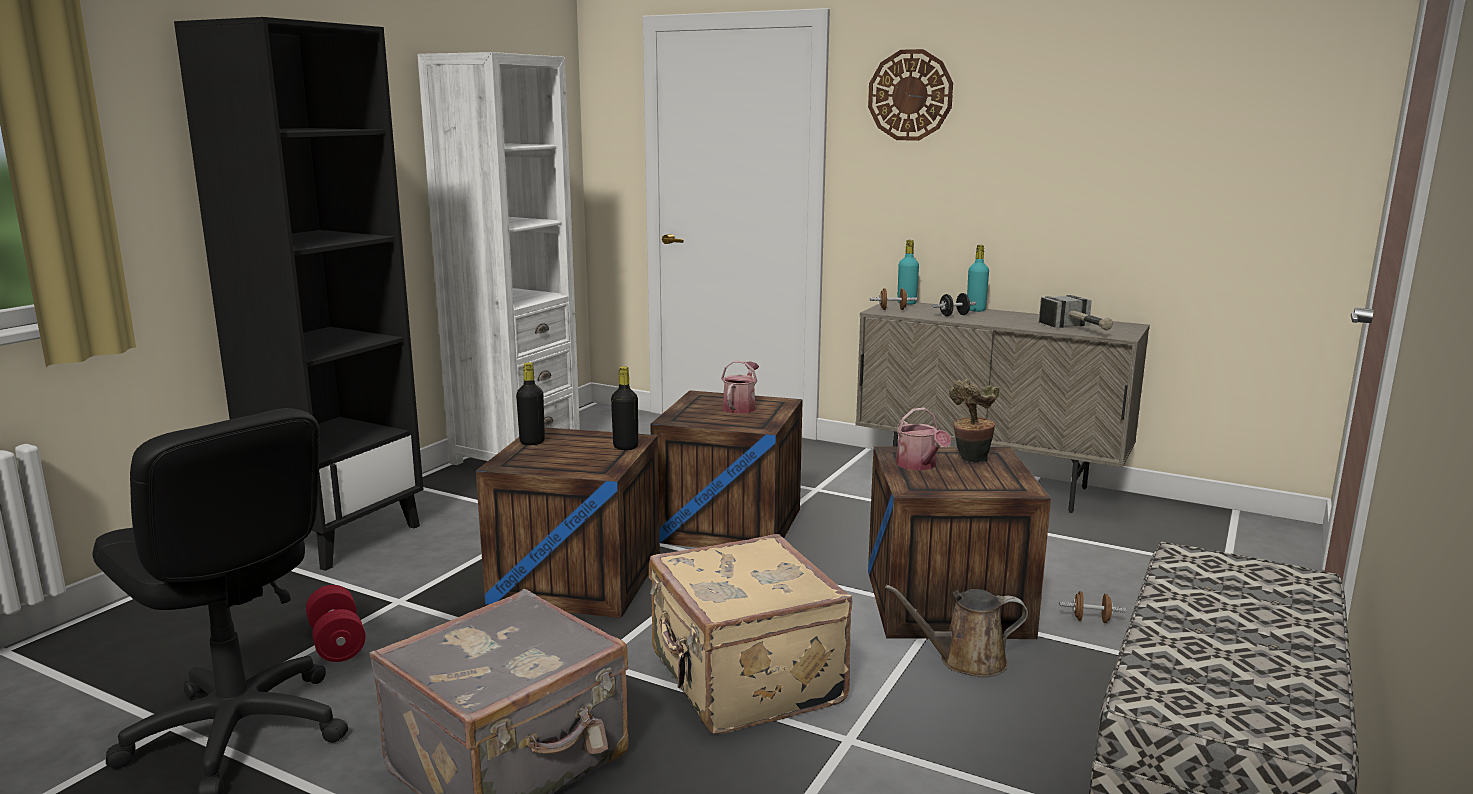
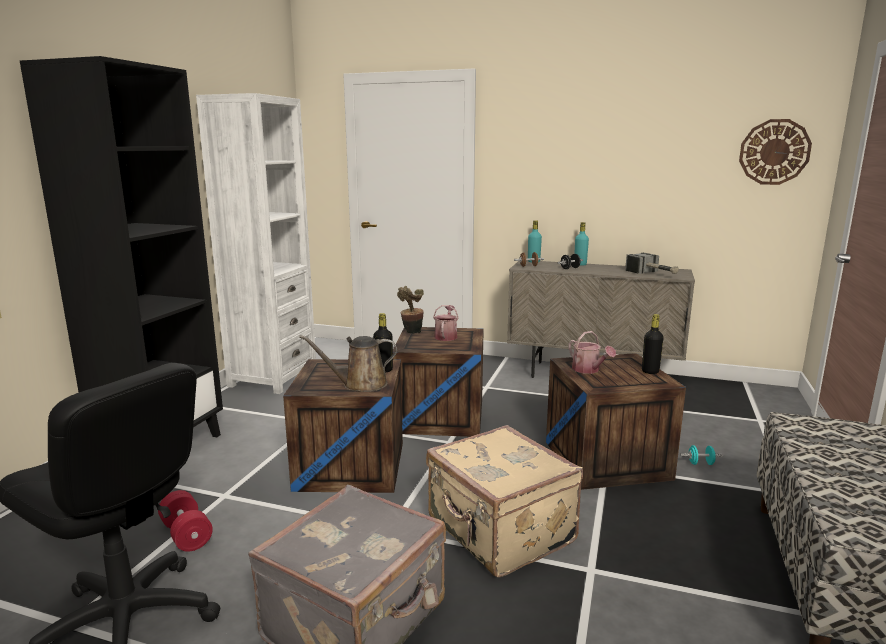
camera: 10 degrees left, 0 degrees up
black bottle [516,362,545,445] -> black bottle moved to [642,314,663,374]
wall clock [868,49,953,141] -> wall clock moved to [739,119,812,185]
brown watering can [885,585,1028,677] -> brown watering can moved to [300,335,397,392]
potted plant [949,379,999,463] -> potted plant moved to [397,286,424,334]
brown dumbbell [1060,591,1126,623] -> turquoise dumbbell [680,445,723,465]

